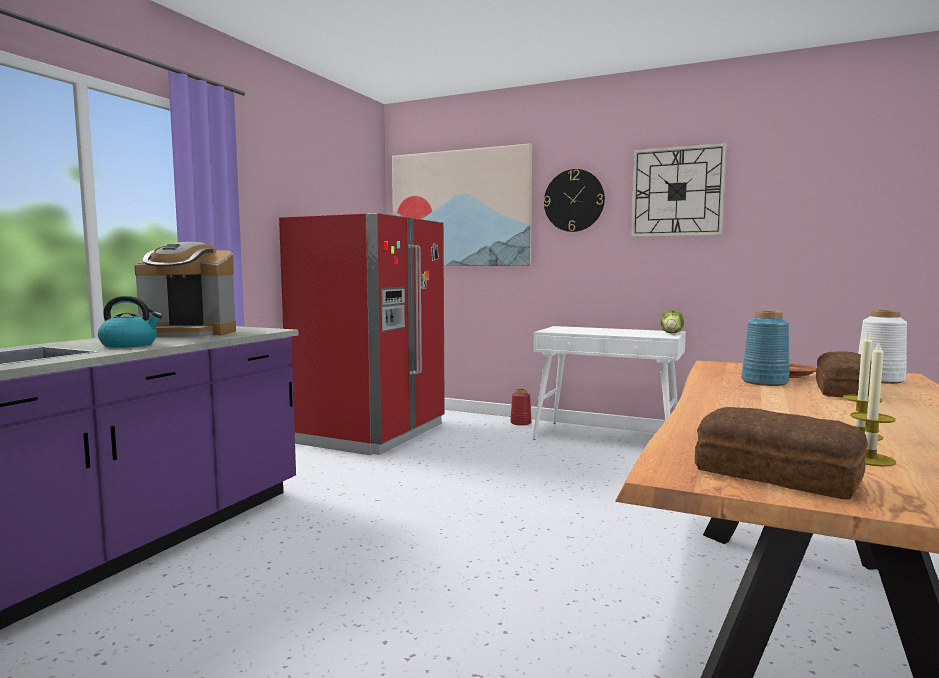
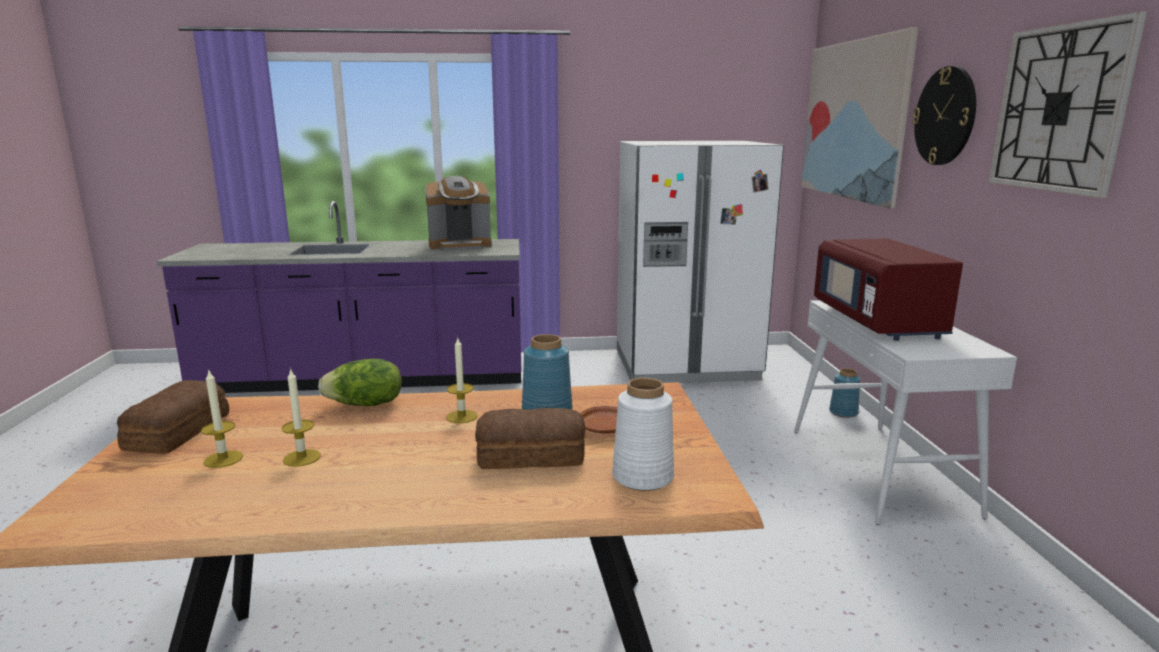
camera: 60 degrees right, 10 degrees up
kettle [98,296,162,348] -> none
coffee machine [134,242,236,337] -> coffee machine turned 75 degrees counterclockwise [425,176,492,251]
red fridge [279,213,445,455] -> white fridge [617,141,784,383]
red vase [510,388,531,426] -> blue vase [829,368,860,418]
lettuce [661,310,684,333] -> lettuce moved to [318,359,402,406]
none -> candle [446,337,478,423]
none -> red microwave [814,238,963,341]

